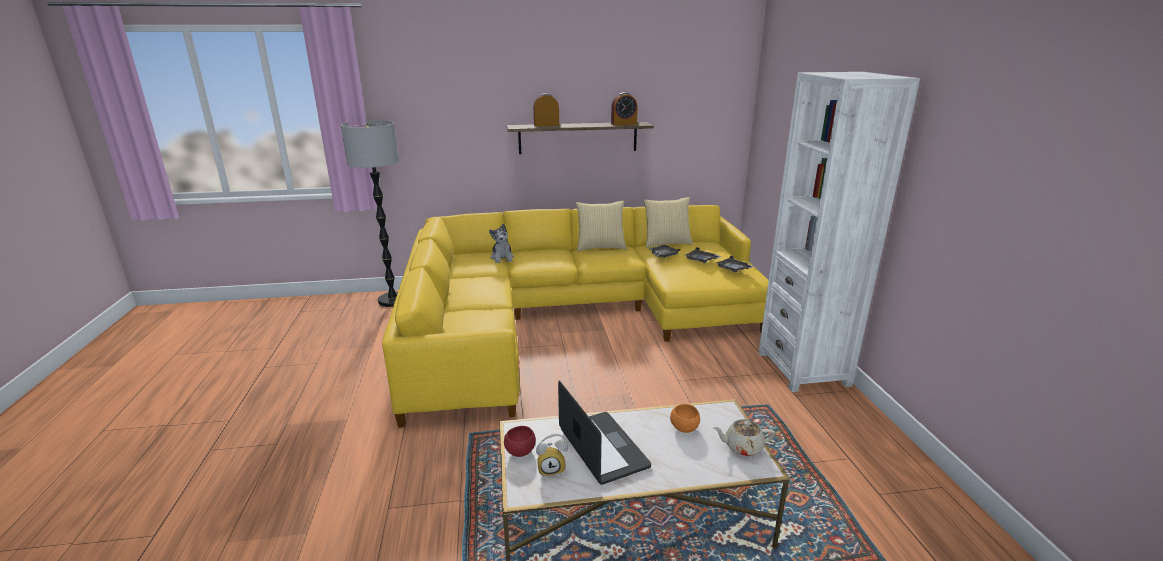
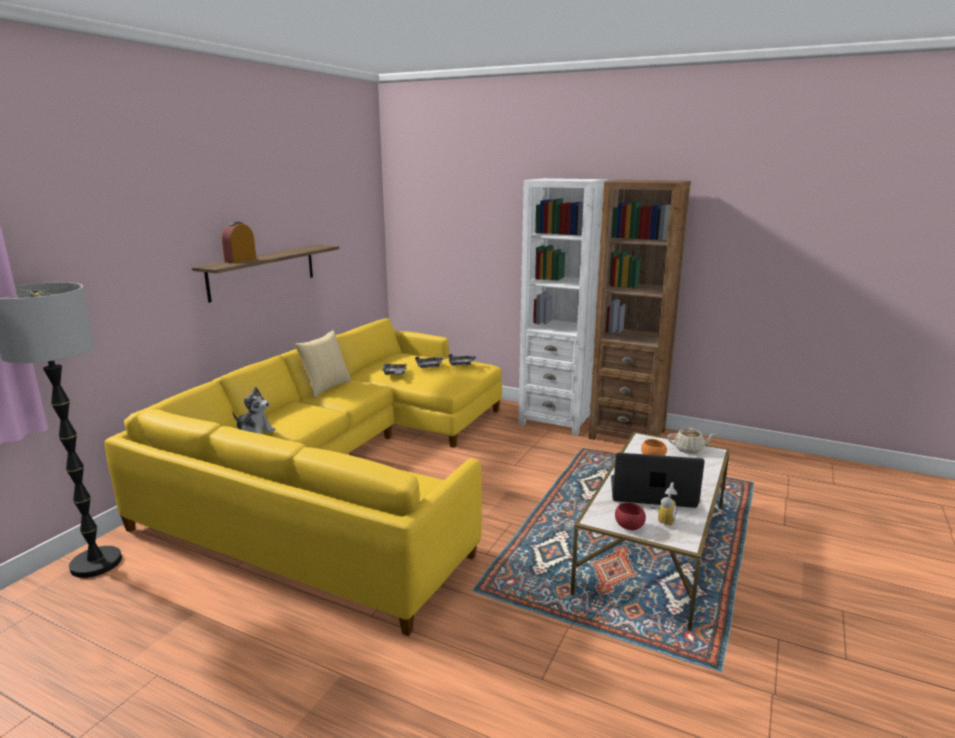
camera: 55 degrees left, 5 degrees down
alarm clock [611,92,638,125] -> none
pillow [644,197,693,248] -> none
beige teapot [713,419,775,456] -> beige teapot turned 120 degrees counterclockwise [667,428,716,454]
none -> brown bookcase [589,180,691,440]

